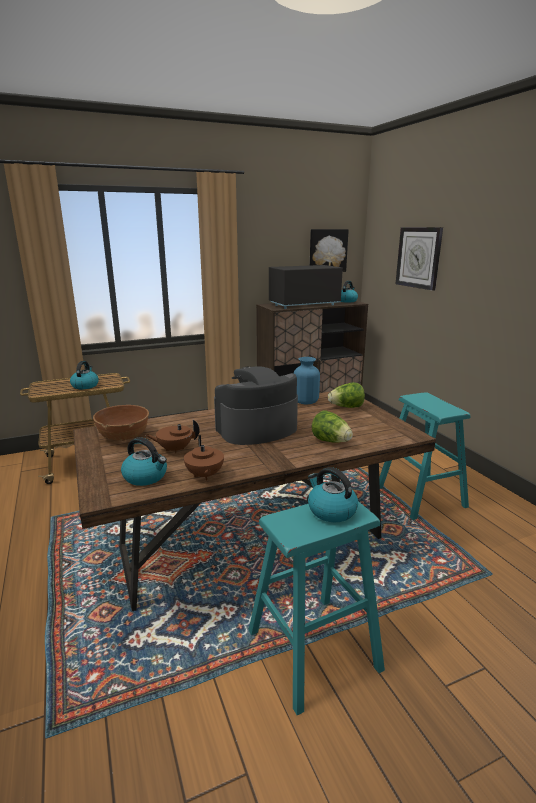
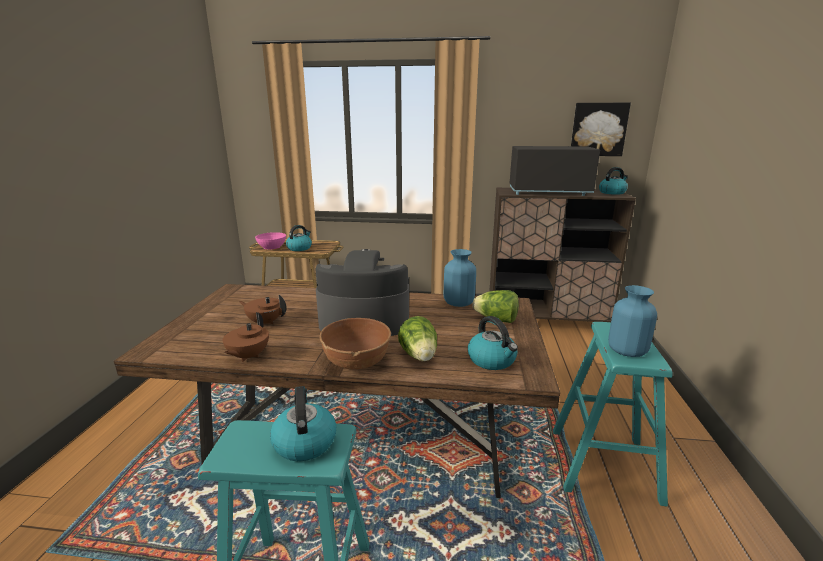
camera: 30 degrees right, 0 degrees up
brown bowl [93,405,149,441] -> brown bowl moved to [320,318,391,370]
kettle [121,437,167,486] -> kettle moved to [468,316,518,370]
wall clock [396,227,443,291] -> none
none -> pink bowl [255,232,286,250]
none -> blue vase [608,285,657,357]

